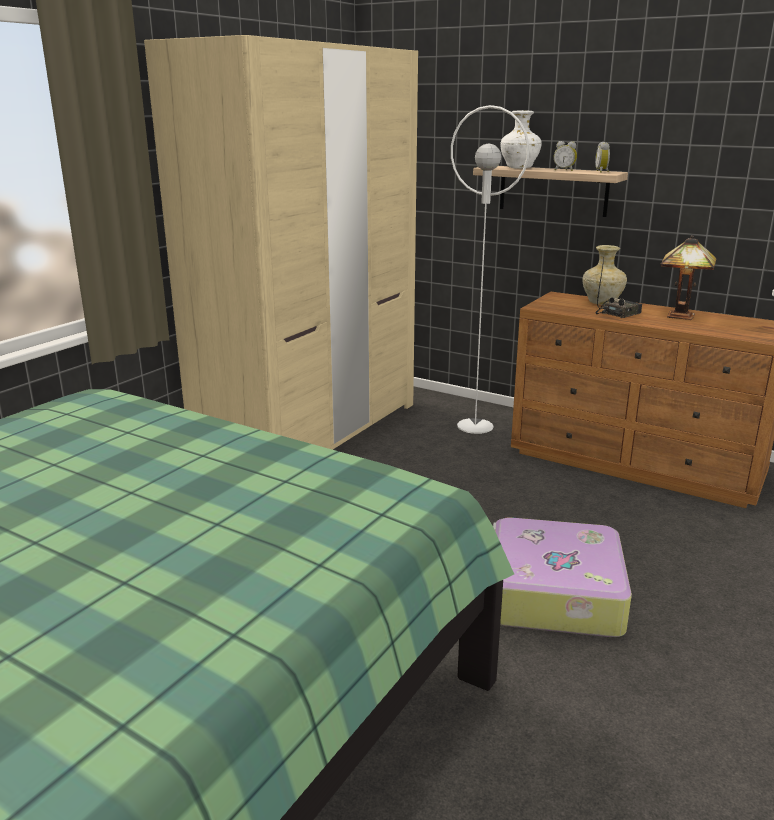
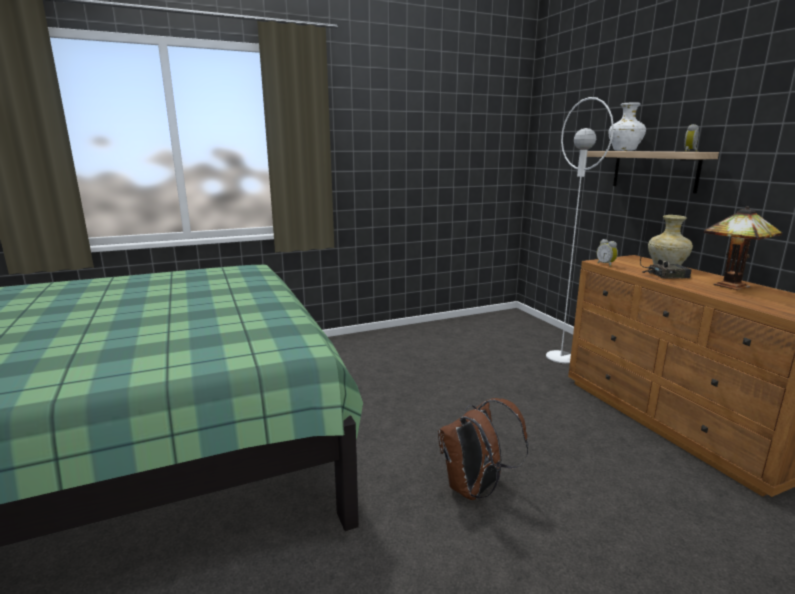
camera: 35 degrees right, 5 degrees down
beige wardrobe [144,35,418,450] -> none
suitcase [493,517,632,637] -> brown backpack [438,398,528,500]
alarm clock [554,141,577,171] -> alarm clock moved to [597,239,618,267]

